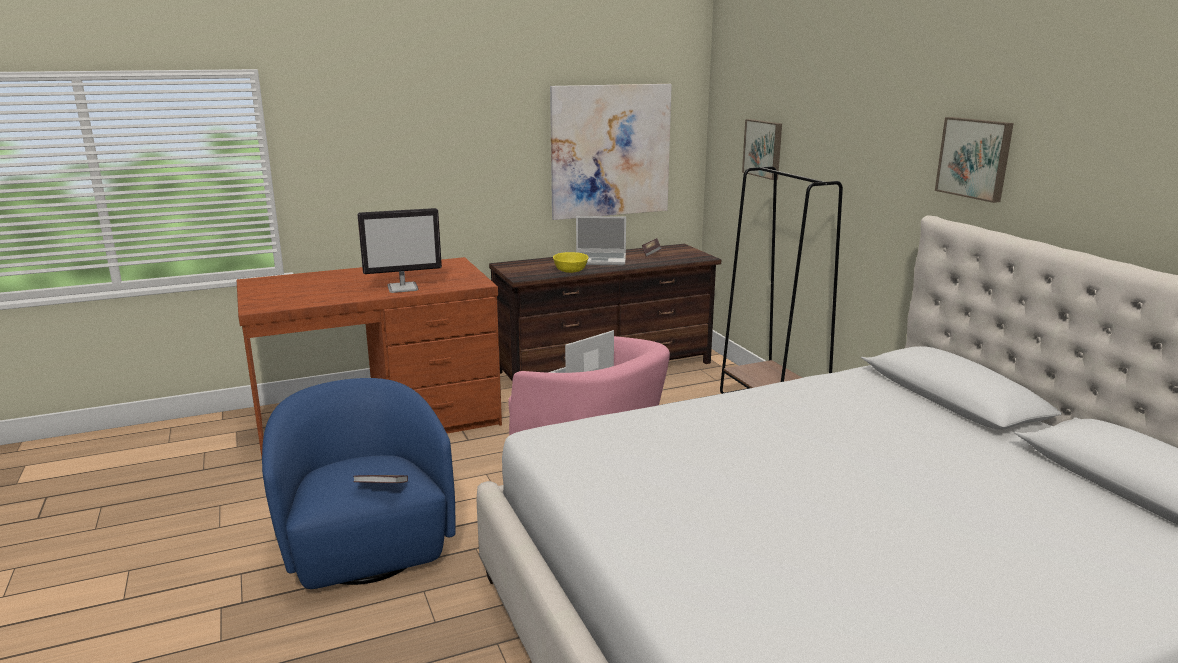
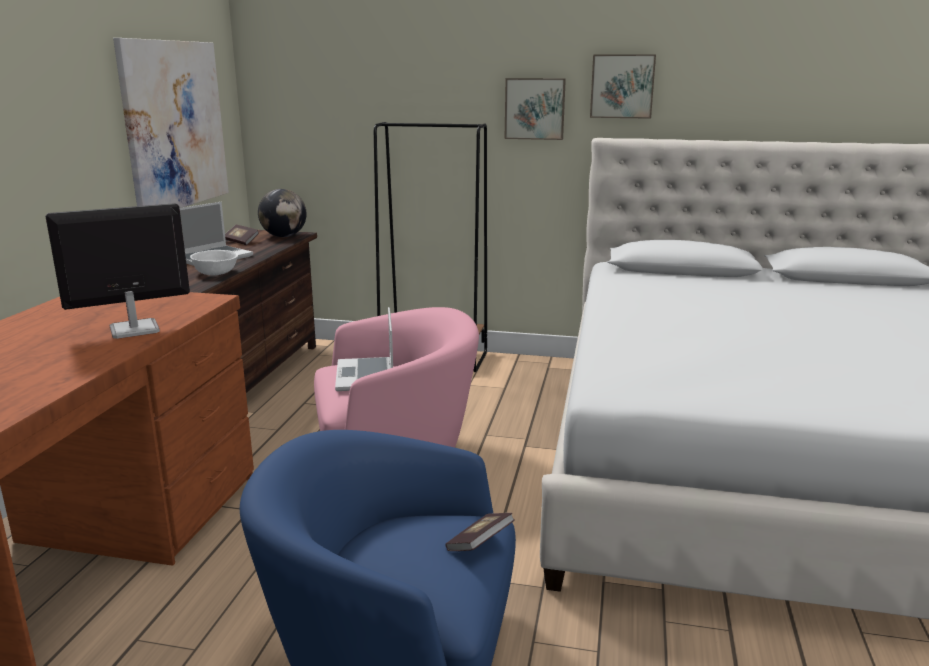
camera: 55 degrees left, 0 degrees up
monitor [357,208,442,293] -> monitor turned 135 degrees counterclockwise [45,203,190,339]
yellow bowl [553,252,589,273] -> white bowl [190,250,238,275]
picture [742,119,782,180] -> picture moved to [505,78,566,140]
none -> globe [258,189,307,237]

